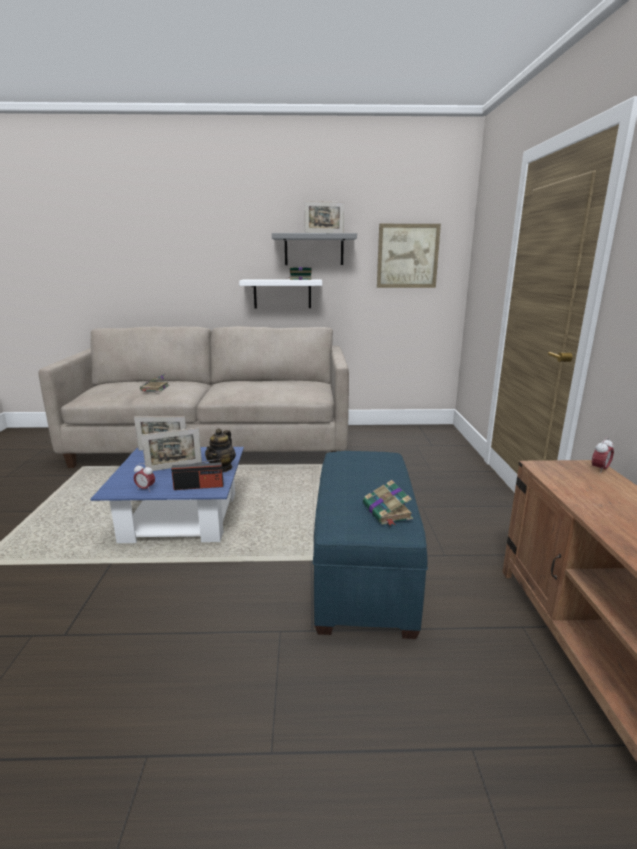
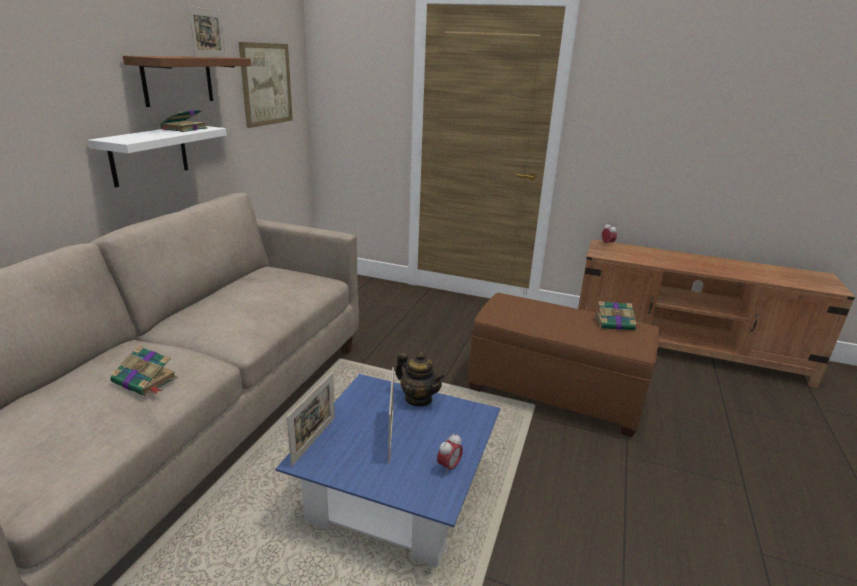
camera: 70 degrees left, 5 degrees up
radio [171,459,223,490] -> none
grey shelf [272,233,357,265] -> brown shelf [123,56,251,107]
blue ottoman [313,451,428,639] -> brown ottoman [468,293,659,437]

